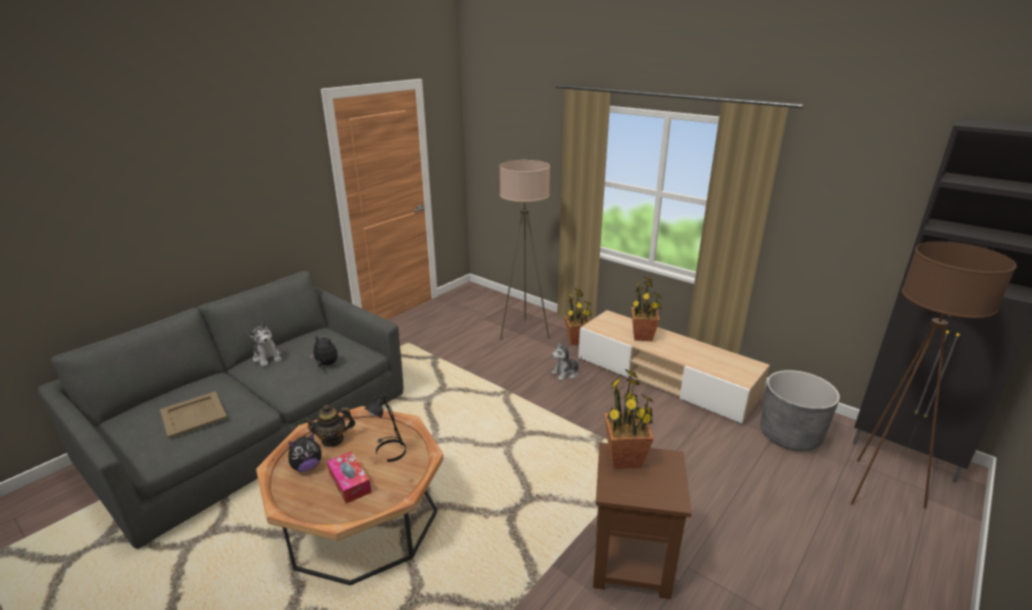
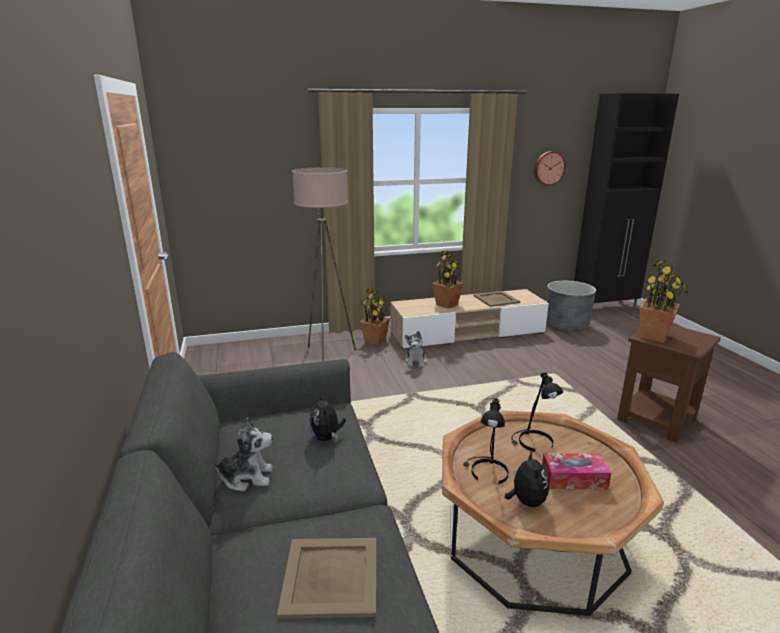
camera: 55 degrees left, 5 degrees down
teapot [304,405,355,447] -> black table lamp [463,398,509,485]
plush toy [309,335,338,368] -> plush toy turned 75 degrees counterclockwise [309,395,346,441]
brown floor lamp [851,241,1017,509] -> none
none -> beige tray [473,291,520,307]
none -> wall clock [534,151,566,186]

